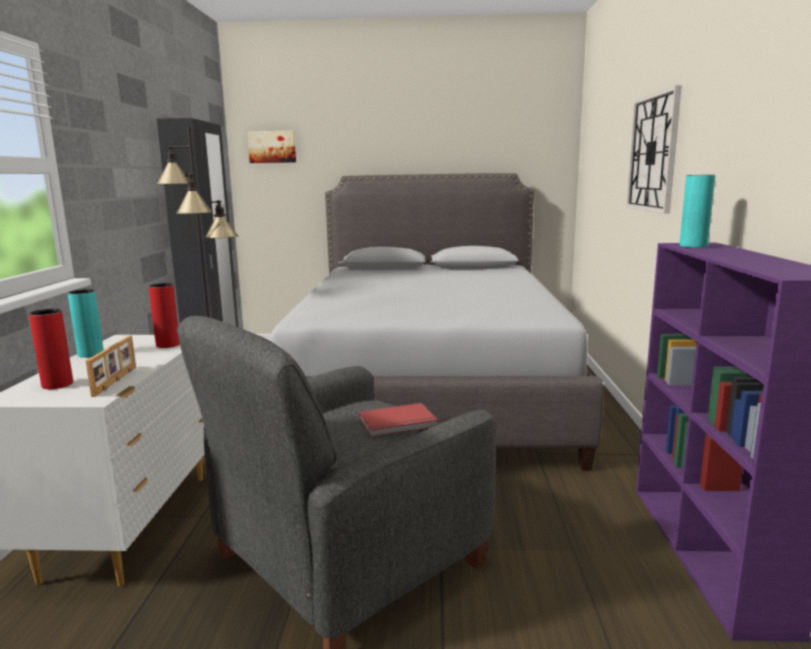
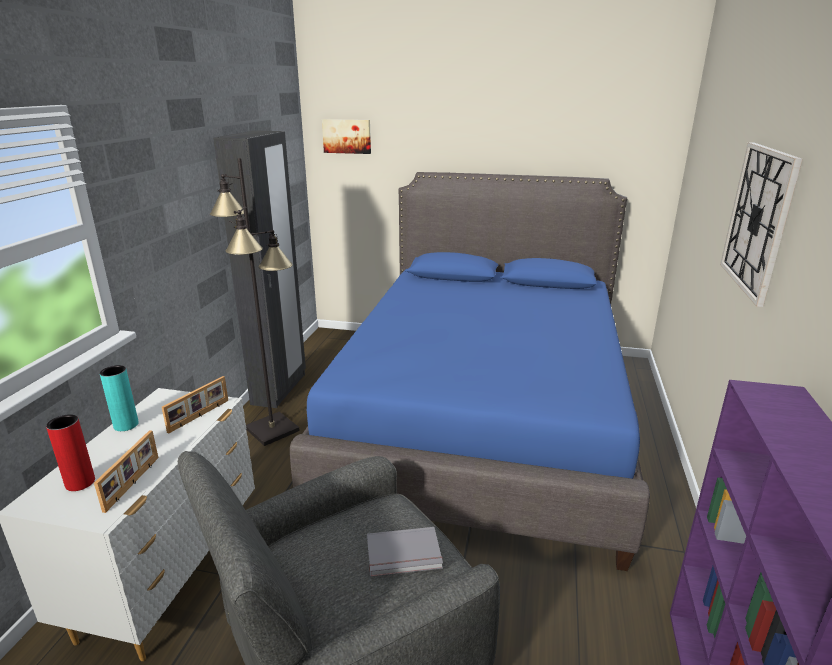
camera: 10 degrees right, 10 degrees up
red vase [149,283,180,348] -> picture frame [162,376,228,433]
grey bed [270,173,604,471] -> blue bed [290,172,650,571]
red book [359,403,438,437] -> grey book [367,527,443,577]
turquoise vase [680,175,715,248] -> none

